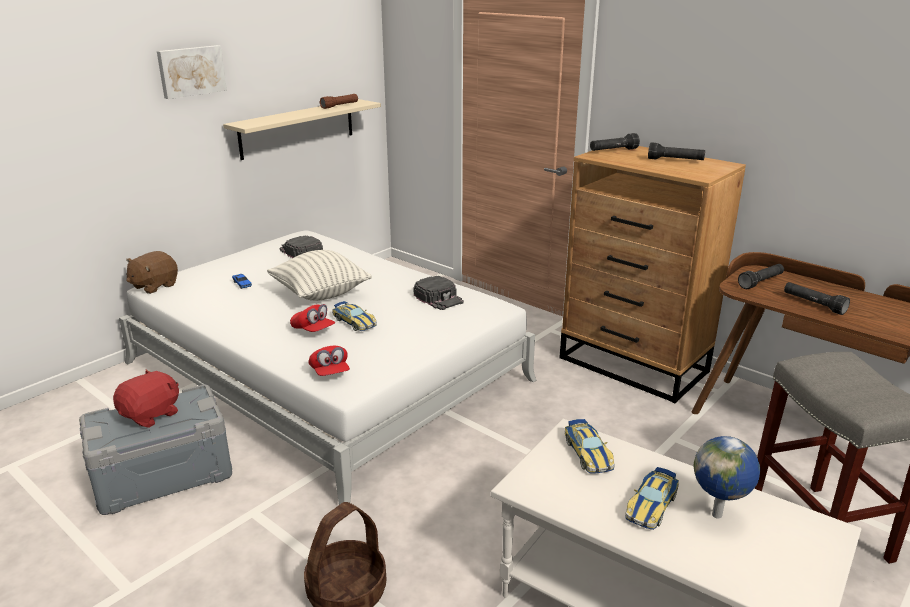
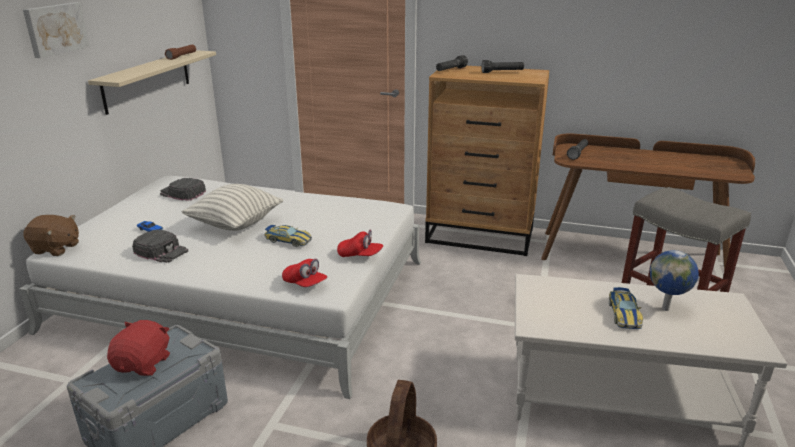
camera: 25 degrees left, 0 degrees up
brown plush toy [126,251,178,294] -> brown plush toy turned 90 degrees counterclockwise [23,215,79,256]
red cap [290,304,335,332] -> red cap moved to [337,230,383,257]
black cap [413,276,464,310] -> black cap moved to [132,229,188,263]
toy car [564,419,615,474] -> none
black flashlight [784,282,850,315] -> none

